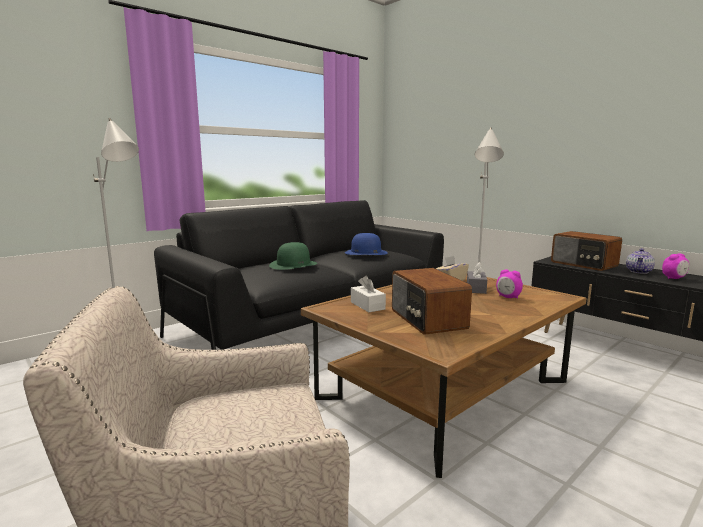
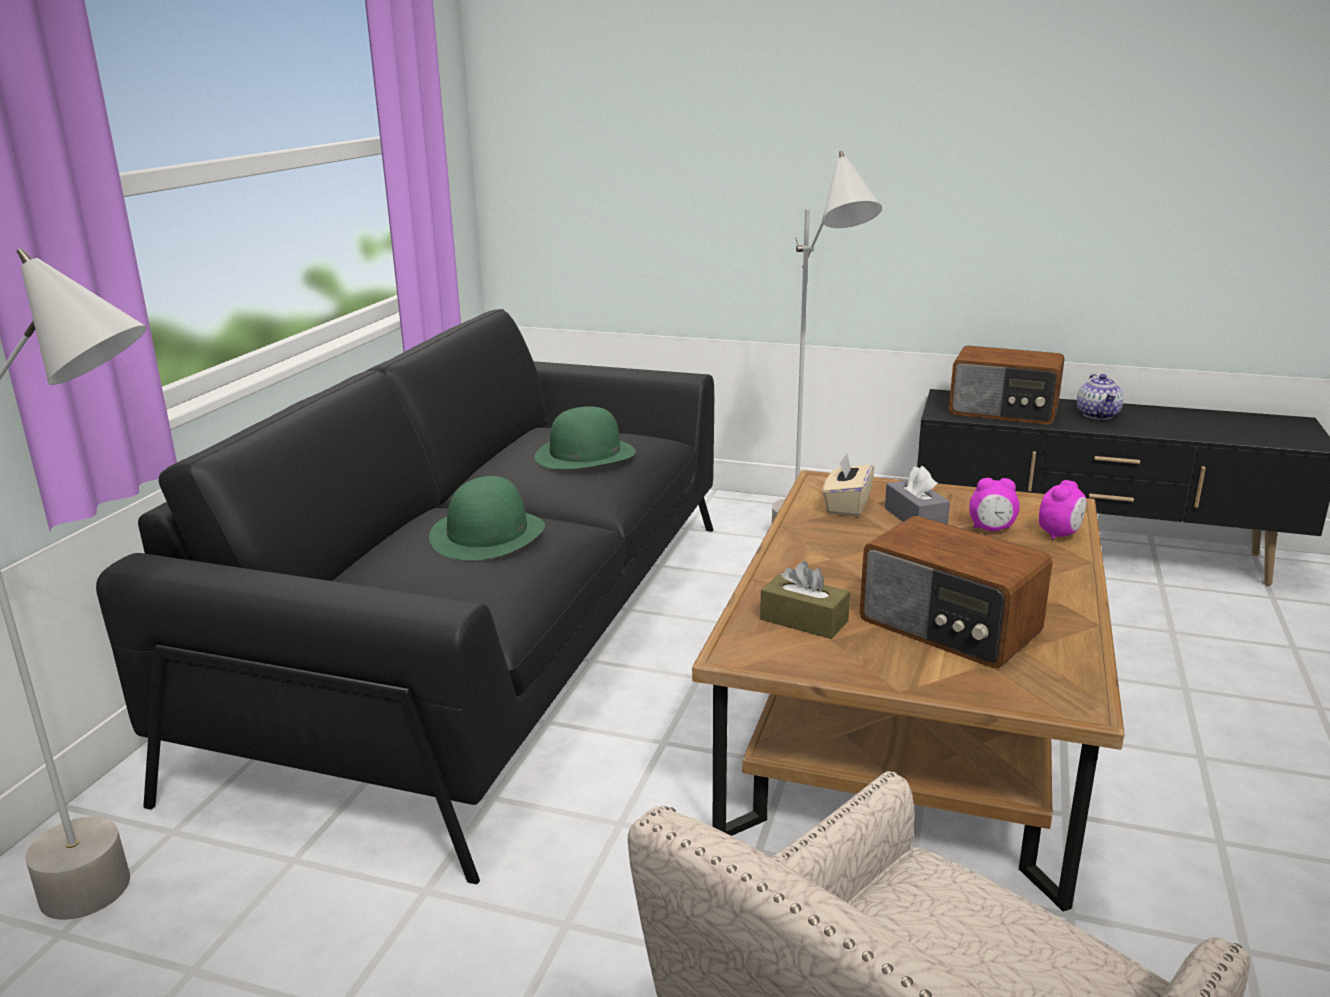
camera: 30 degrees left, 10 degrees up
blue hat [345,233,388,255] -> green hat [535,406,636,469]
white tissue box [351,276,386,312] -> brown tissue box [760,561,850,639]
alarm clock [662,253,689,279] -> alarm clock moved to [1039,480,1087,539]

